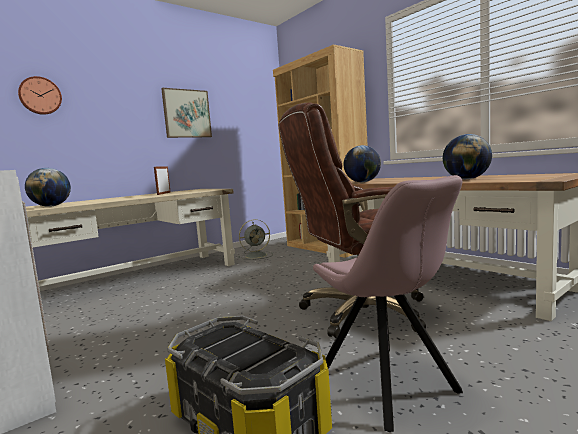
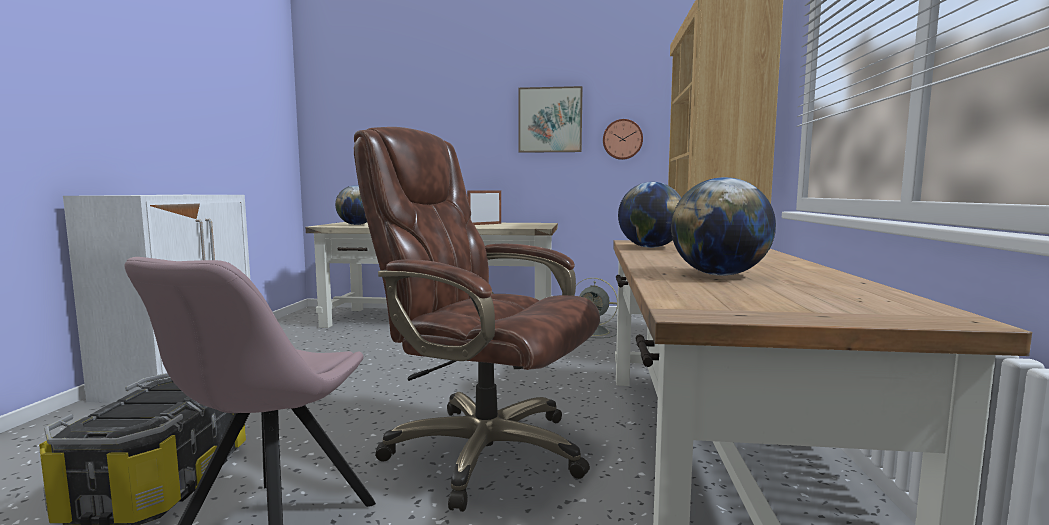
camera: 45 degrees right, 0 degrees up
wall clock [18,76,62,115] -> wall clock moved to [603,119,643,160]

